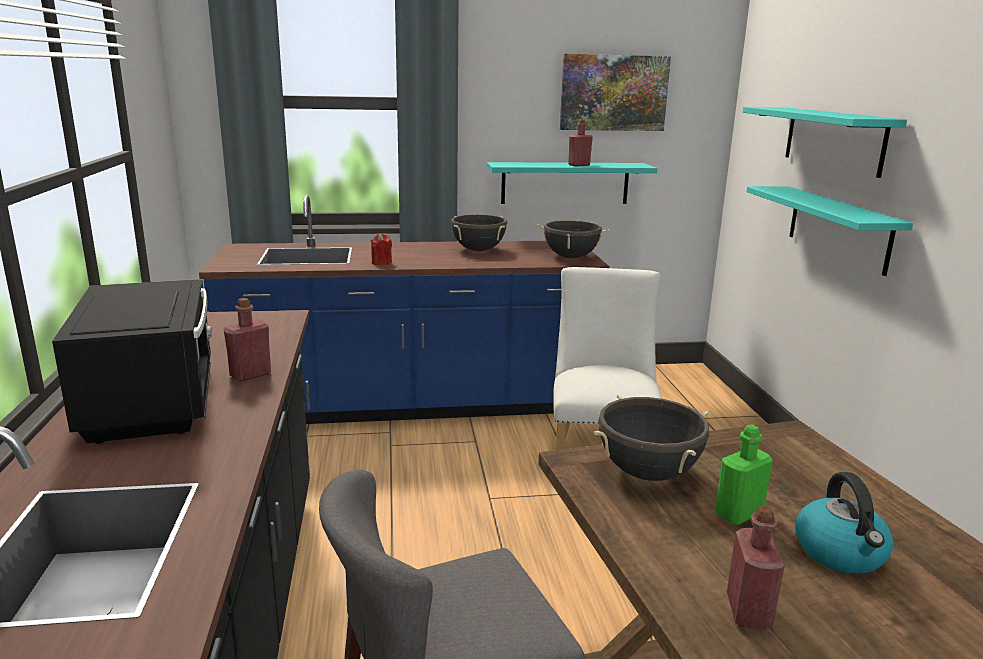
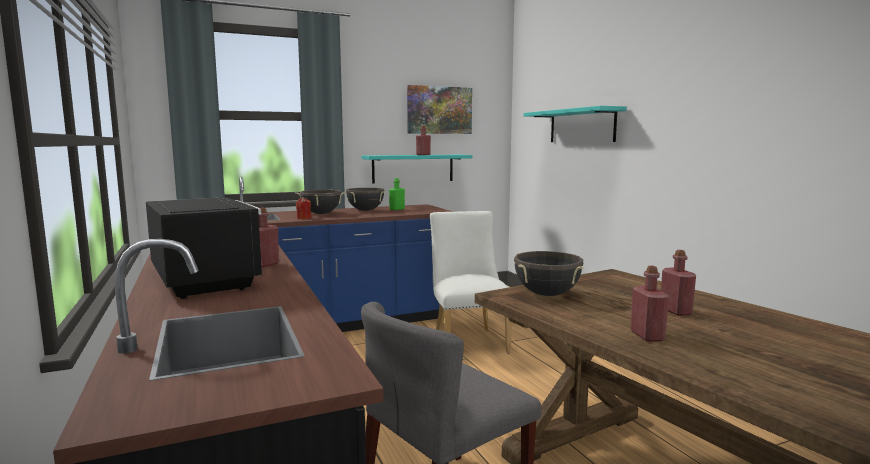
camera: 15 degrees left, 10 degrees down
black cooking pot [537,220,609,258] -> black cooking pot moved to [295,190,346,214]
green bottle [715,425,773,525] -> green bottle moved to [389,178,405,210]
turquoise shelf [747,186,913,276] -> none
kettle [796,472,894,574] -> red bottle [661,250,696,316]

